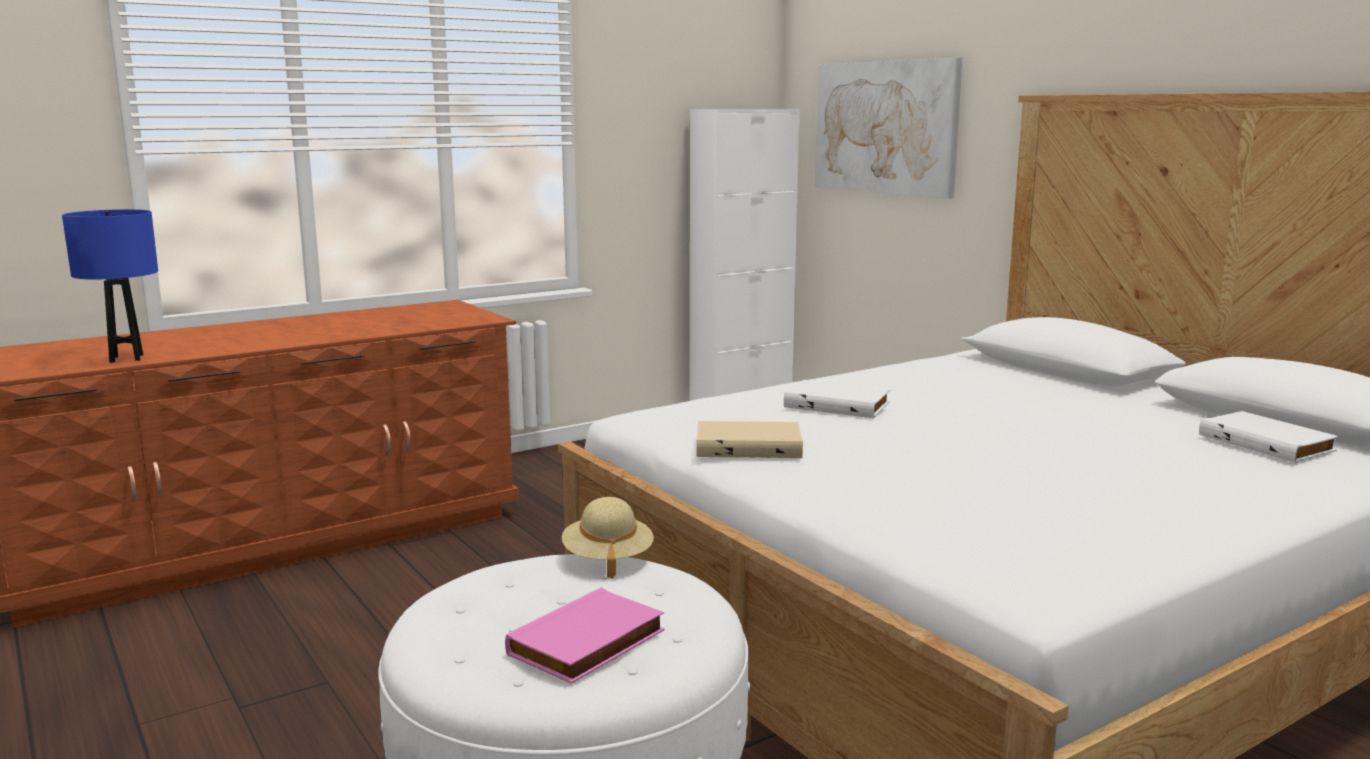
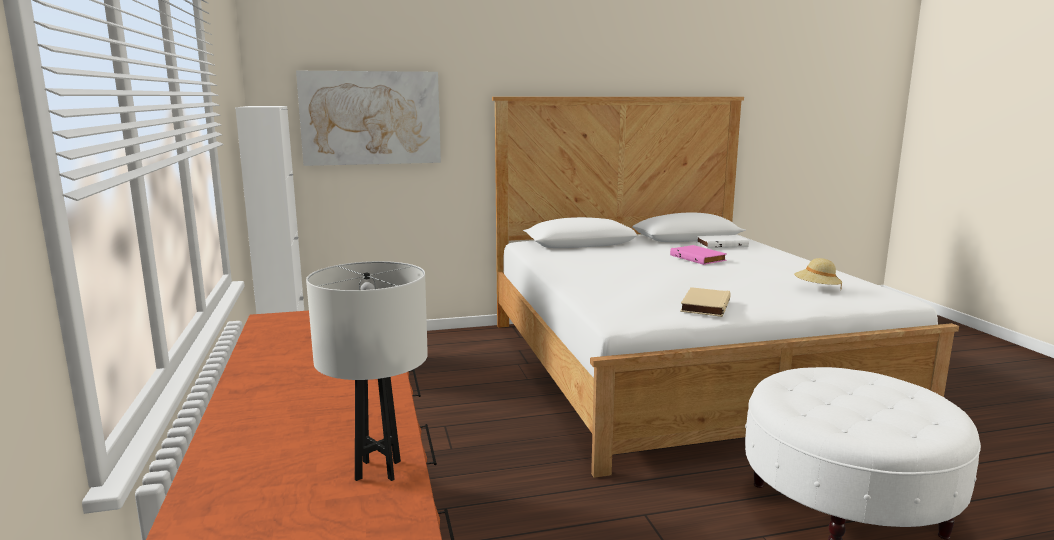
camera: 70 degrees left, 0 degrees up
blue table lamp [62,209,158,363] -> white table lamp [306,261,428,481]
pink book [505,588,665,684] -> pink book moved to [670,245,727,265]
beige hat [562,497,654,579] -> beige hat moved to [794,258,842,288]
white book [784,380,890,418] -> none

